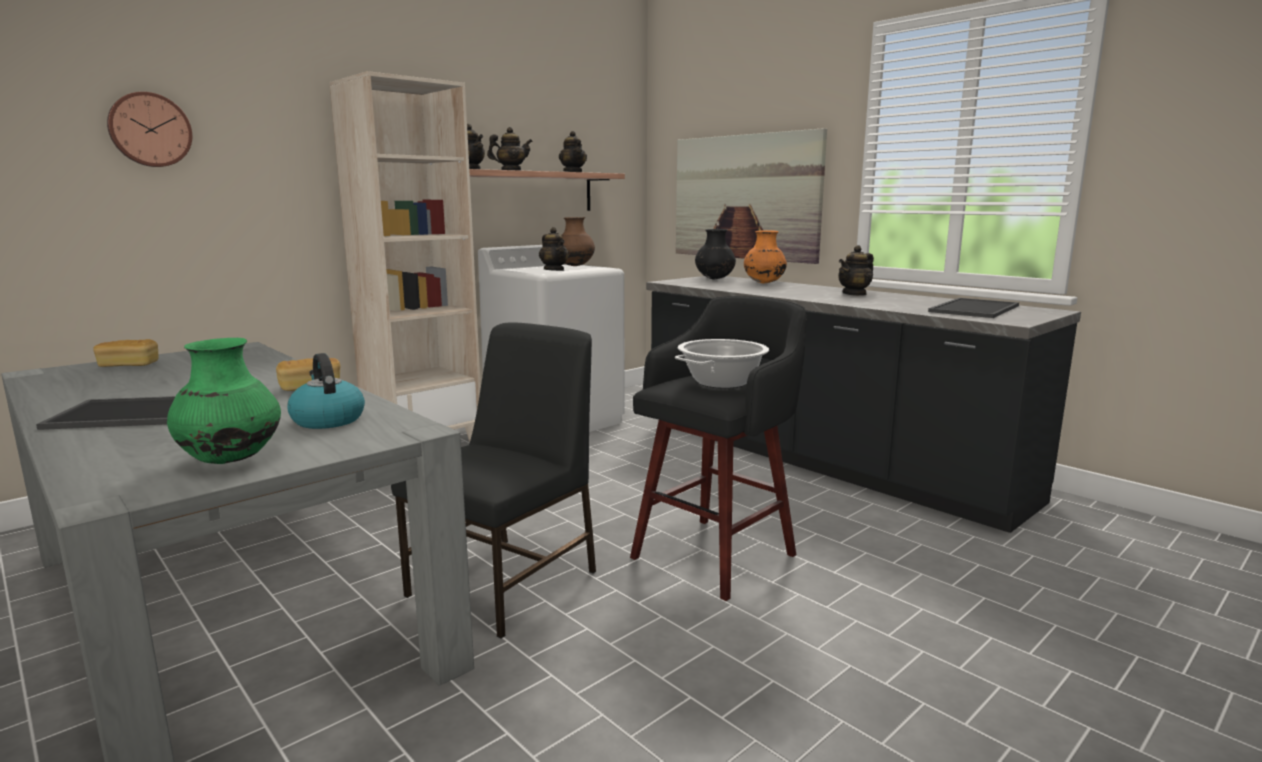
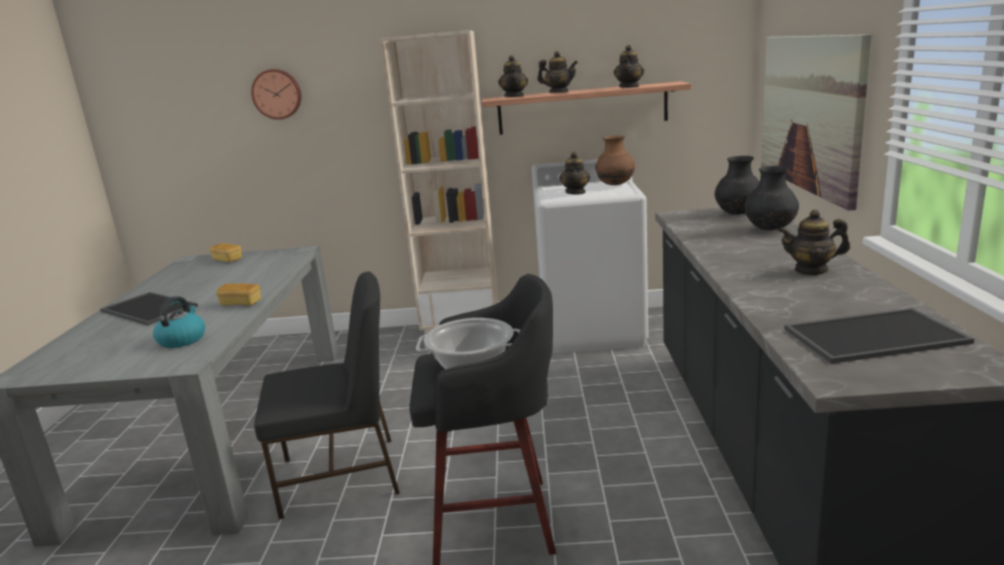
camera: 45 degrees right, 5 degrees up
green vase [167,338,281,464] -> none
orange vase [744,230,787,283] -> black vase [744,166,799,230]

